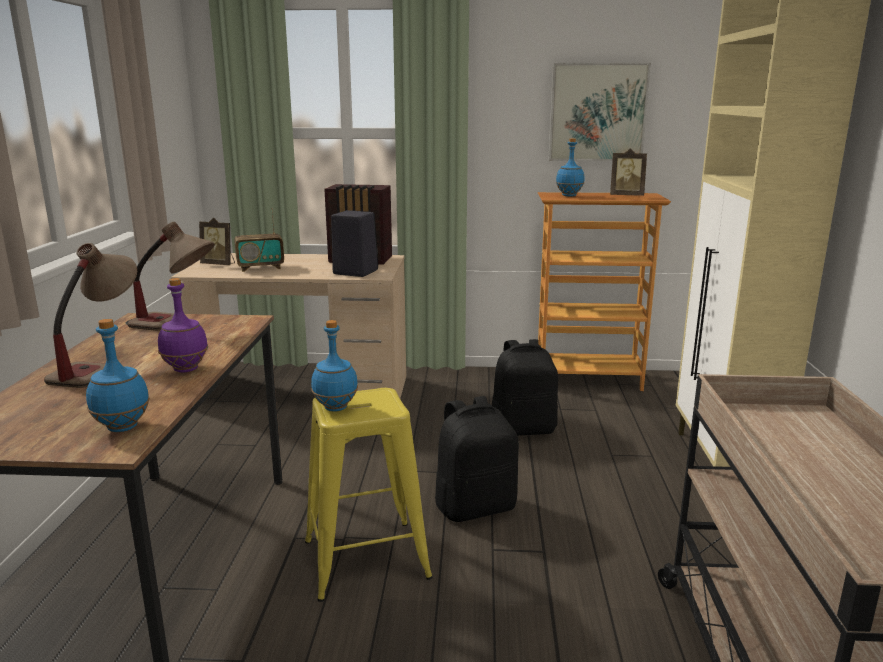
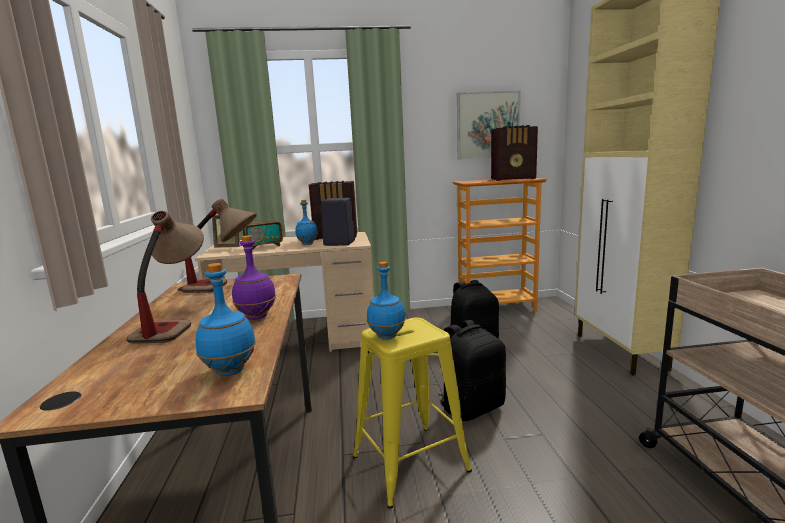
camera: 10 degrees left, 5 degrees down
blue bottle [556,138,584,197] -> blue bottle moved to [295,200,318,245]
picture frame [610,148,647,196] -> radio [491,125,538,181]

